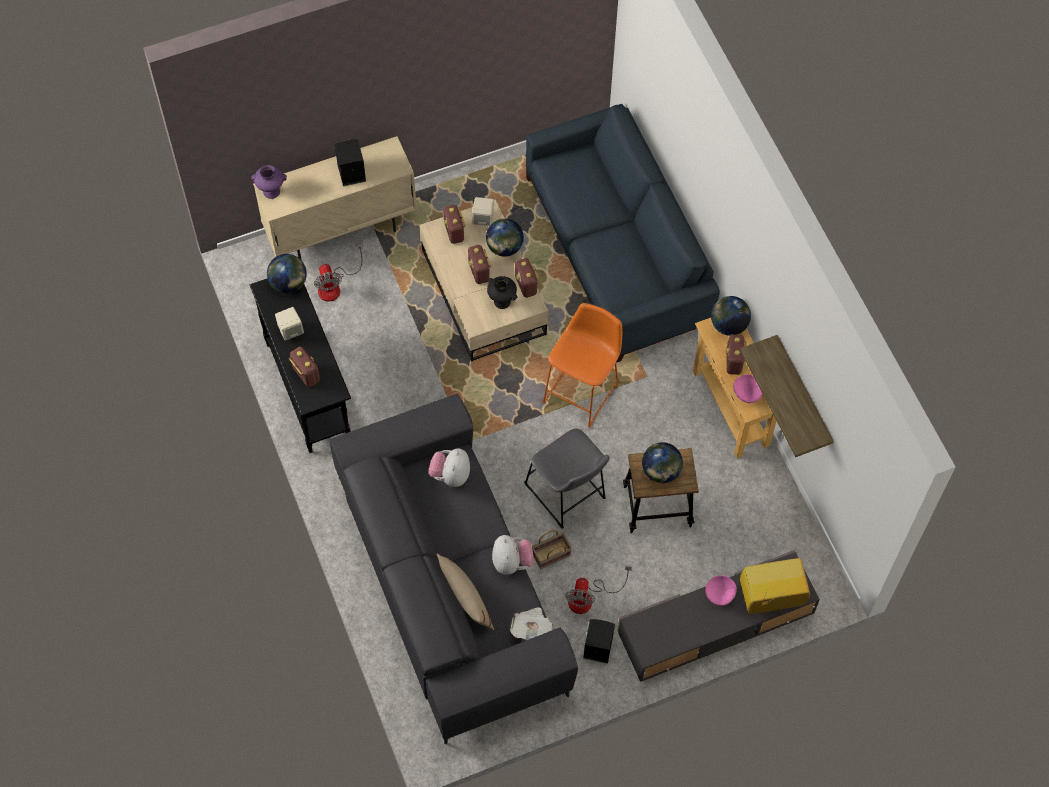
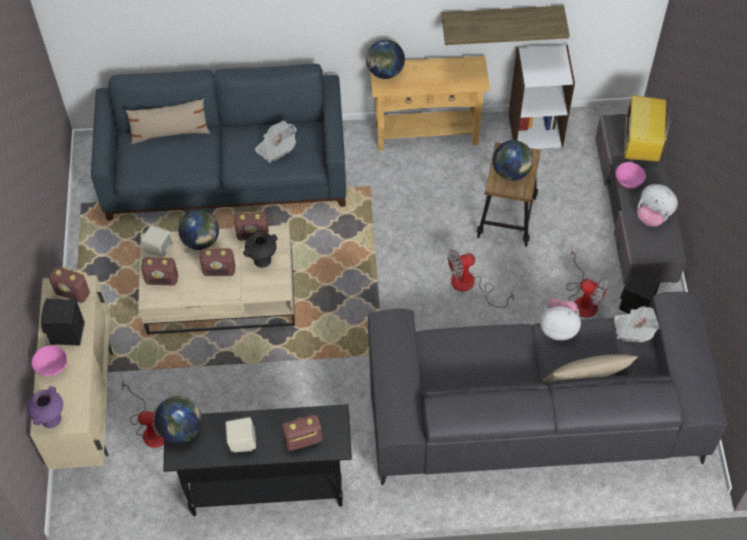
camera: 70 degrees left, 5 degrees down
plush toy [429,448,470,487] -> plush toy moved to [637,184,678,226]
grey stool [524,429,610,528] -> fan [447,250,514,308]
basket [532,530,572,569] -> none
orange stool [542,303,622,427] -> none
radio [726,334,747,375] -> radio moved to [49,267,90,303]
pink bowl [733,374,763,403] -> pink bowl moved to [32,345,67,376]
none -> beige pillow [125,99,210,144]
none -> newspaper [255,121,297,163]
none -> white bookcase [509,45,575,149]

